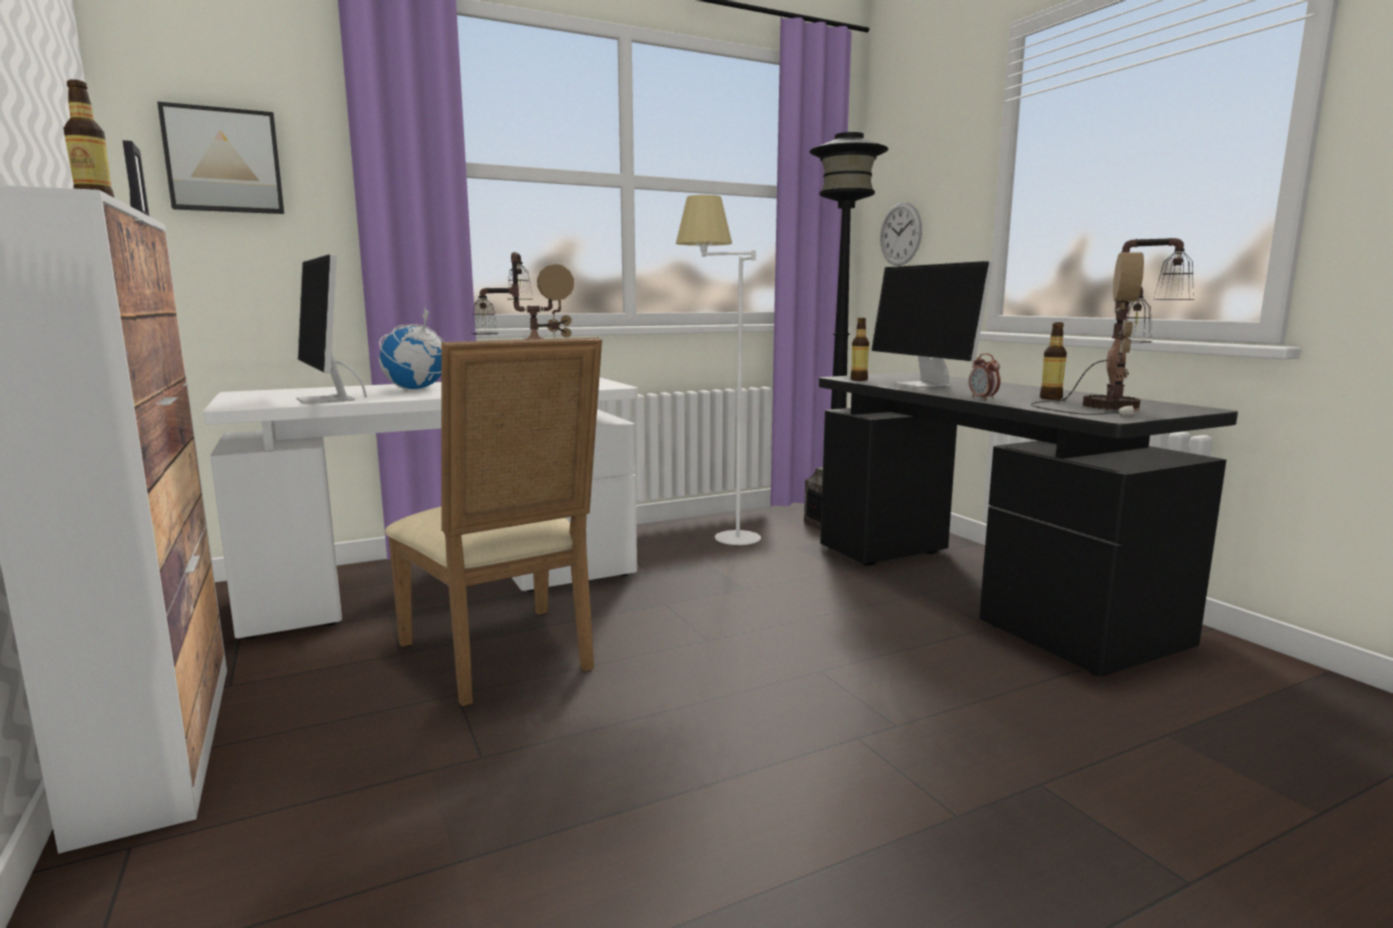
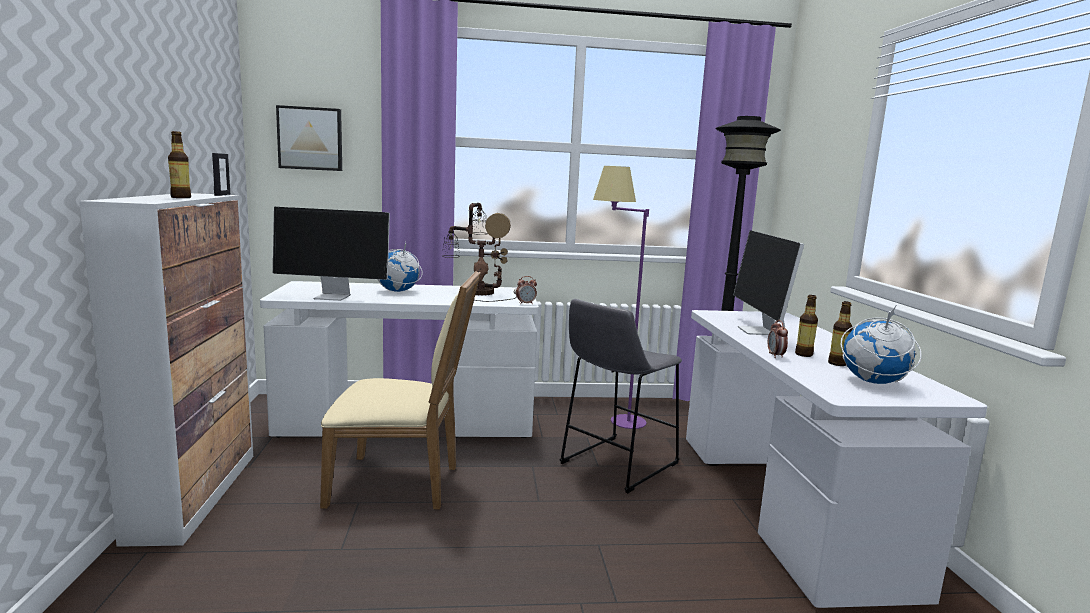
camera: 20 degrees right, 0 degrees up
monitor [296,254,367,404] -> monitor turned 75 degrees counterclockwise [273,207,390,301]
beige chair [385,337,602,706] -> beige chair turned 75 degrees counterclockwise [320,271,481,510]
white floor lamp [676,195,761,545] -> purple floor lamp [593,166,649,429]
black desk [818,372,1238,676] -> white desk [686,310,987,608]
bottle [850,318,869,381] -> bottle moved to [795,295,818,357]
wall clock [880,202,922,266] -> none
table lamp [1031,238,1194,417] -> globe [841,306,922,384]
none -> alarm clock [516,276,537,305]
none -> grey stool [559,299,682,494]

